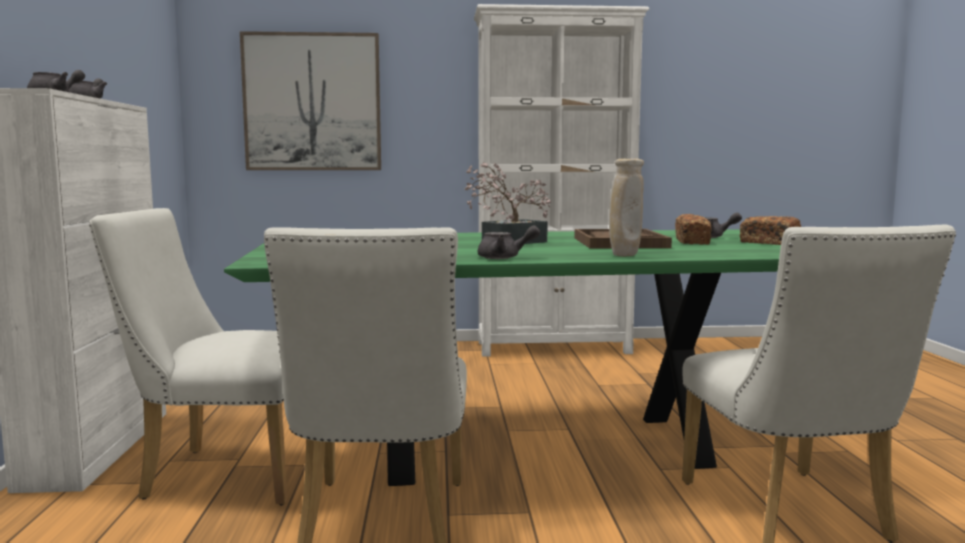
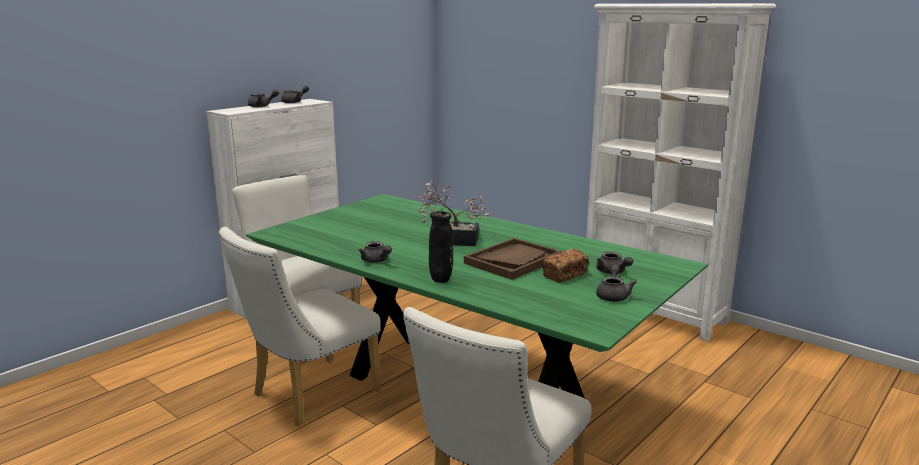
camera: 45 degrees right, 10 degrees up
picture [240,31,381,170] -> none
beige vase [609,159,644,257] -> black vase [429,211,453,283]
bread [740,216,801,245] -> grey teapot [596,264,637,302]

